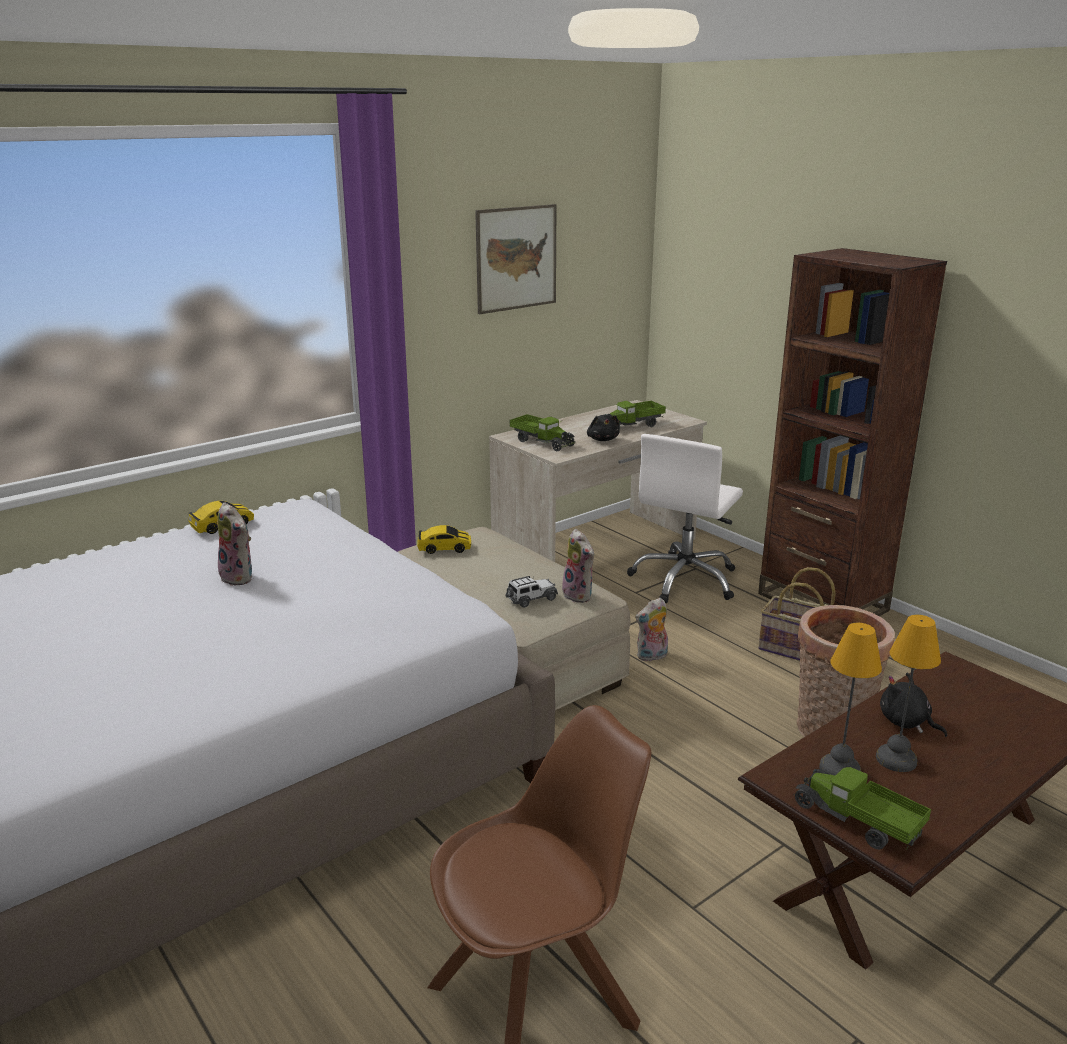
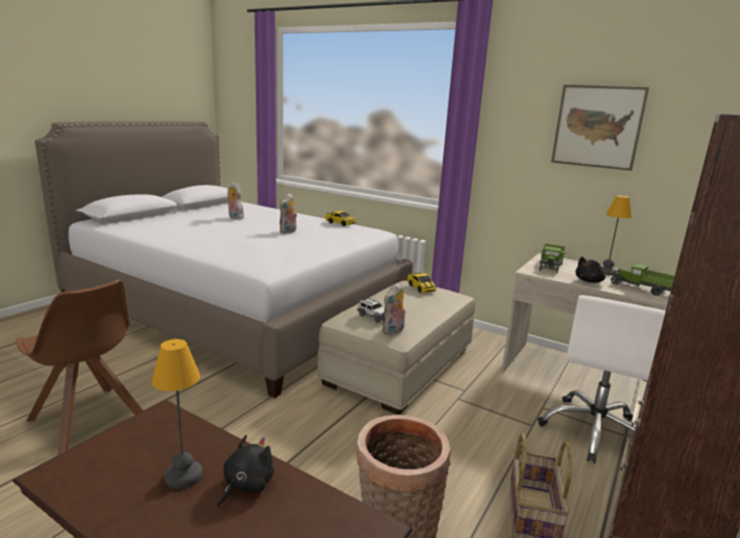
camera: 70 degrees right, 5 degrees down
white office chair [627,434,743,603] -> white office chair turned 75 degrees counterclockwise [538,295,666,463]
plush toy [635,598,668,661] -> plush toy moved to [227,182,244,220]
toy truck [793,767,931,850] -> none
table lamp [819,623,882,775] -> table lamp moved to [602,195,631,276]

